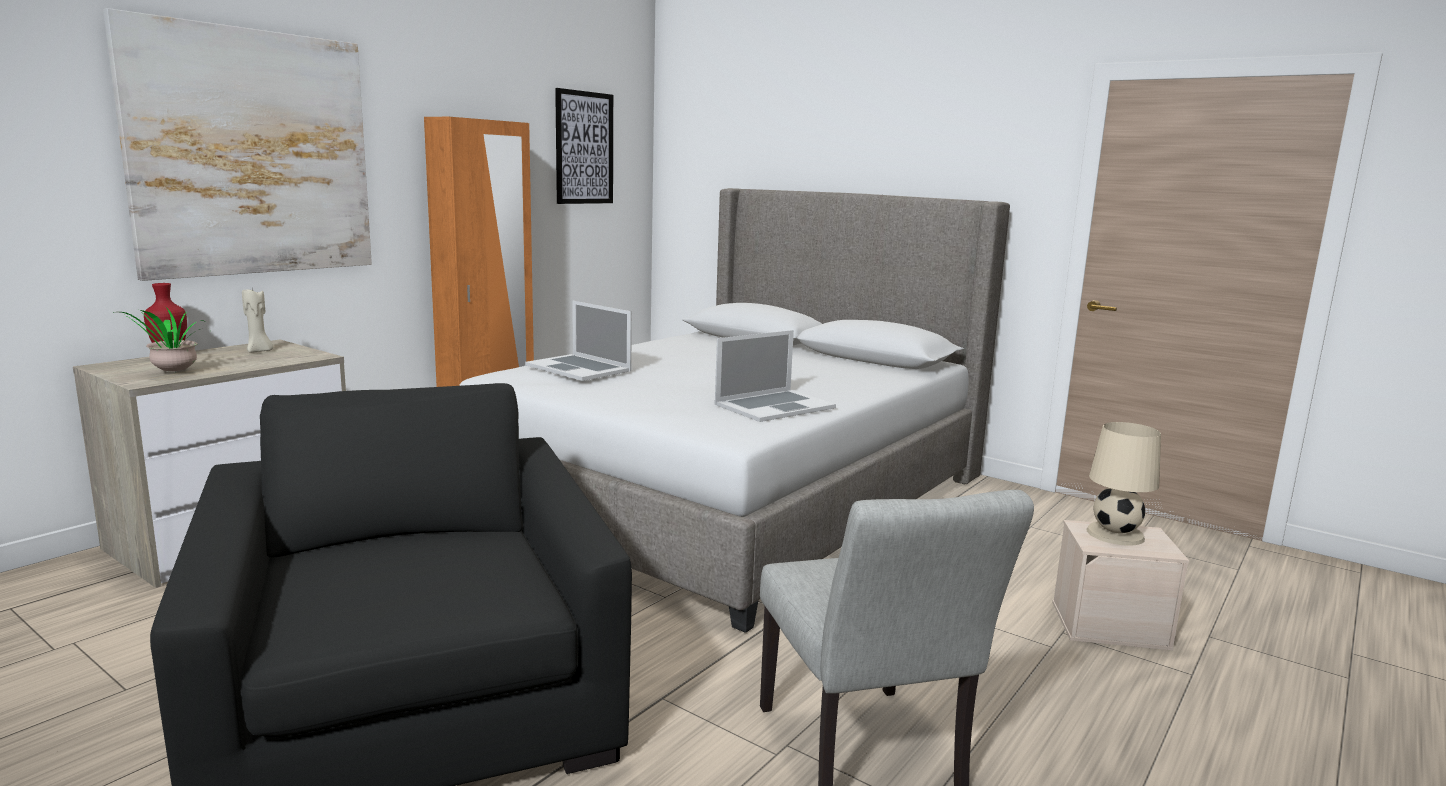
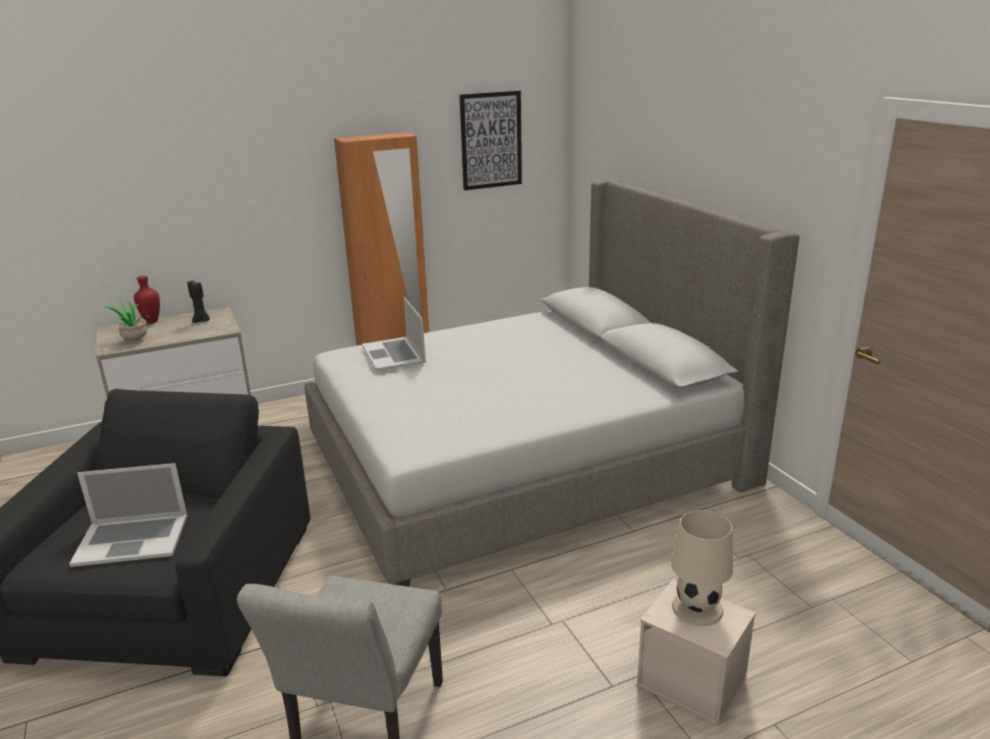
camera: 30 degrees right, 10 degrees up
picture [103,8,372,281] -> none
beige candle [242,287,273,353] -> black candle [187,281,210,323]
laptop [715,330,836,422] -> laptop moved to [69,463,187,567]

